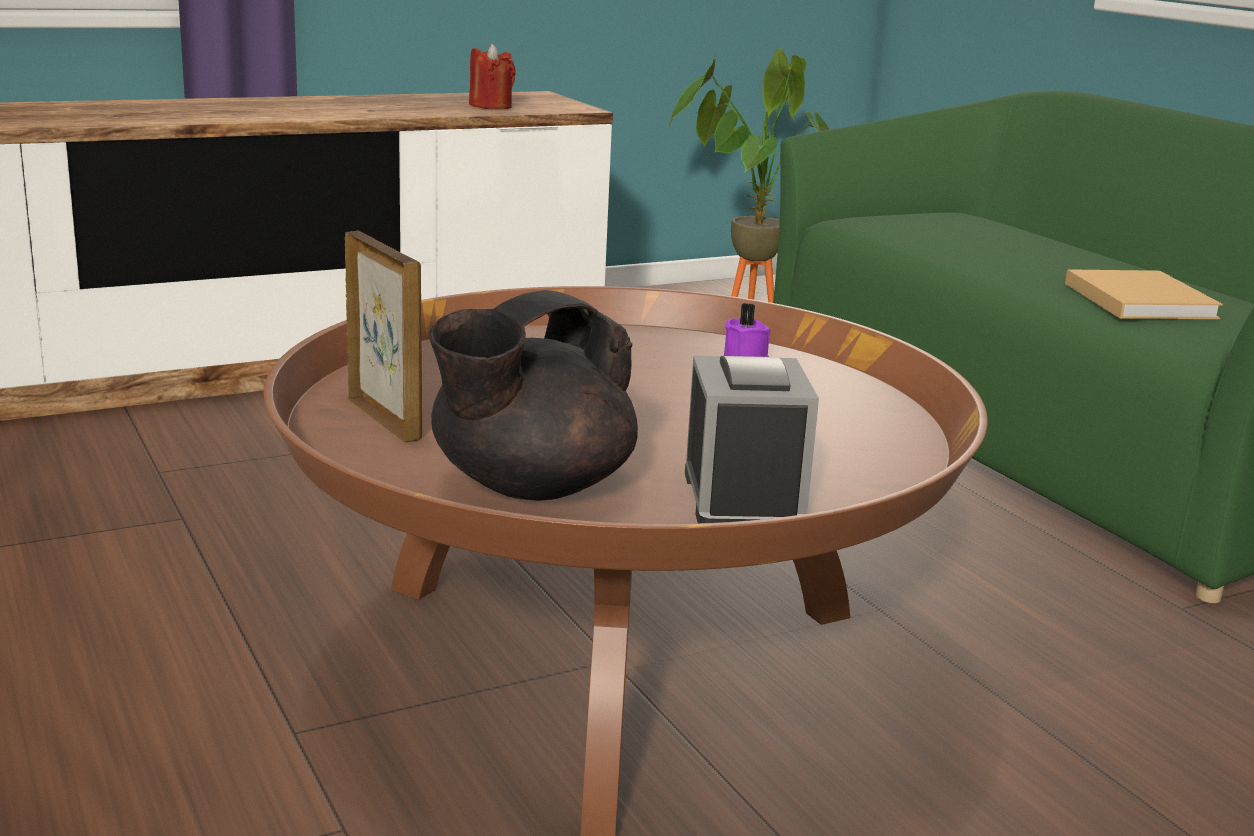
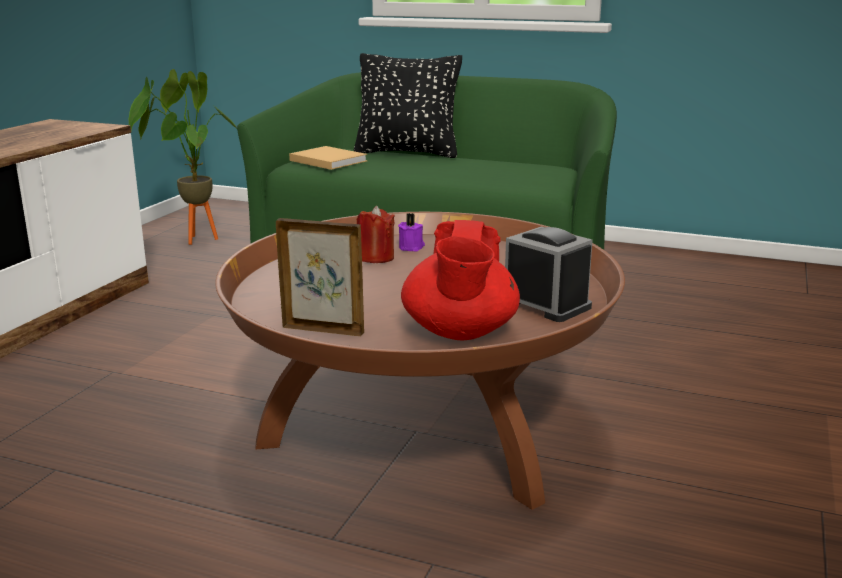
camera: 40 degrees left, 0 degrees up
black teapot [429,290,638,501] -> red teapot [401,220,520,340]
red candle [469,44,516,110] -> red candle moved to [357,206,395,263]
beige book [1065,269,1223,319] -> beige book moved to [289,146,367,170]
none -> black pillow [354,53,462,158]

